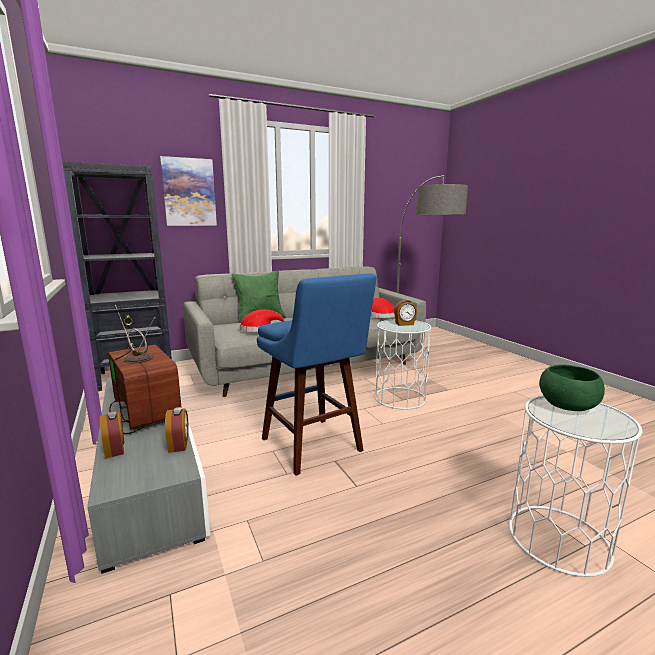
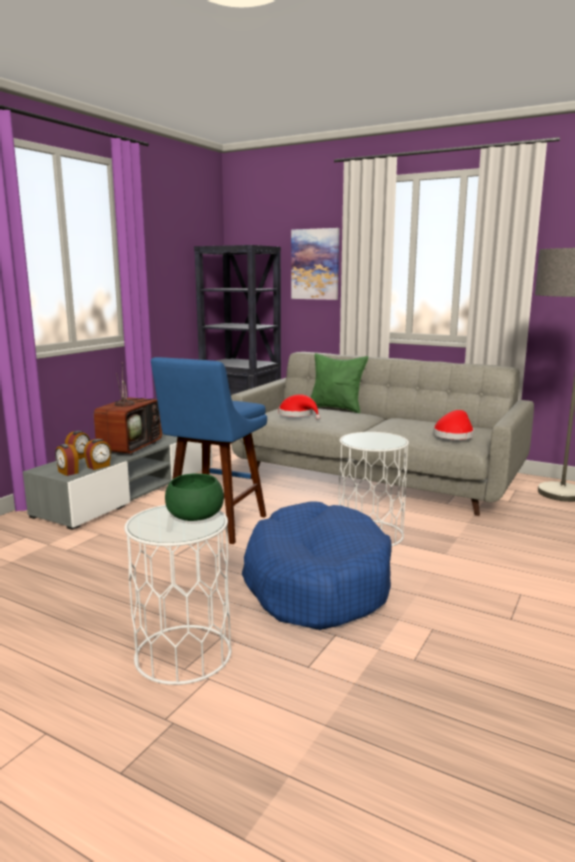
camera: 55 degrees right, 0 degrees up
alarm clock [394,300,417,326] -> alarm clock moved to [55,444,79,476]
none -> blue dog bed [242,501,392,630]

